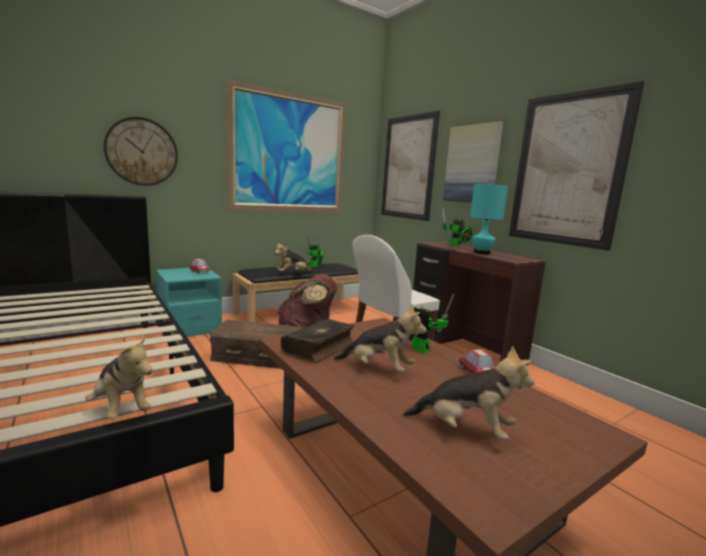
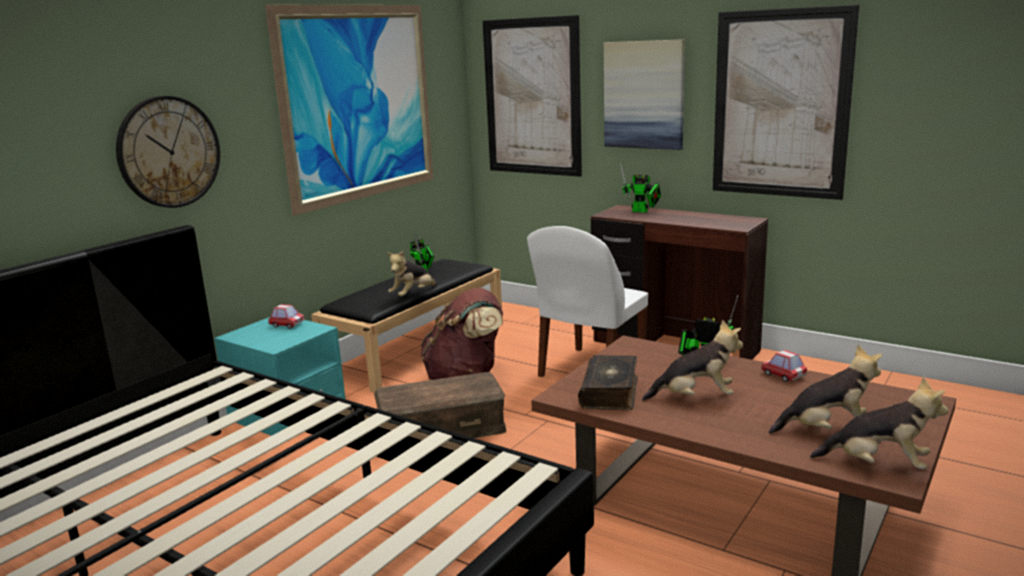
camera: 20 degrees left, 5 degrees up
plush toy [85,336,152,419] -> plush toy moved to [810,377,948,469]
turquoise table lamp [470,184,508,255] -> none

